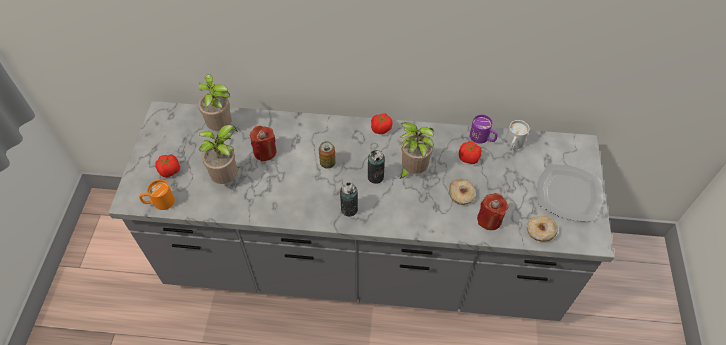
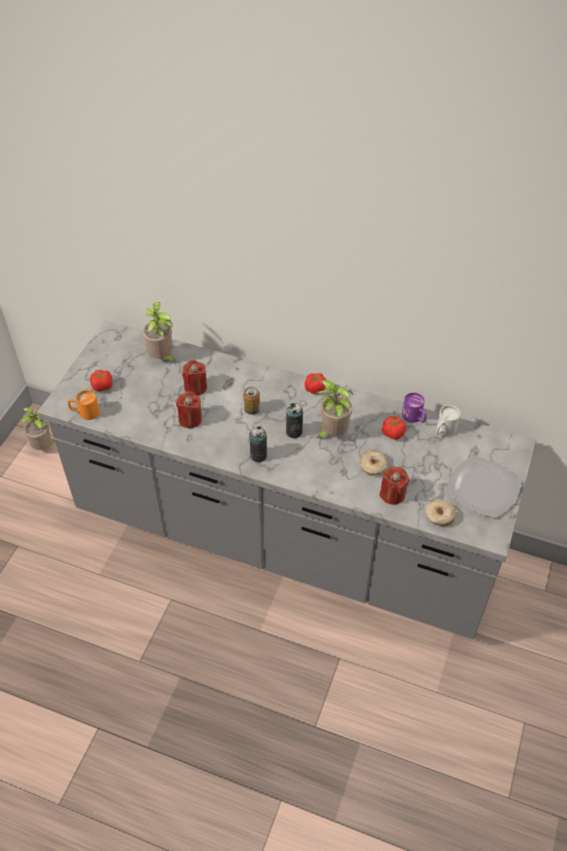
camera: 15 degrees right, 5 degrees down
potted plant [199,125,240,184] -> potted plant moved to [21,407,54,450]
none -> red candle [176,391,202,428]

